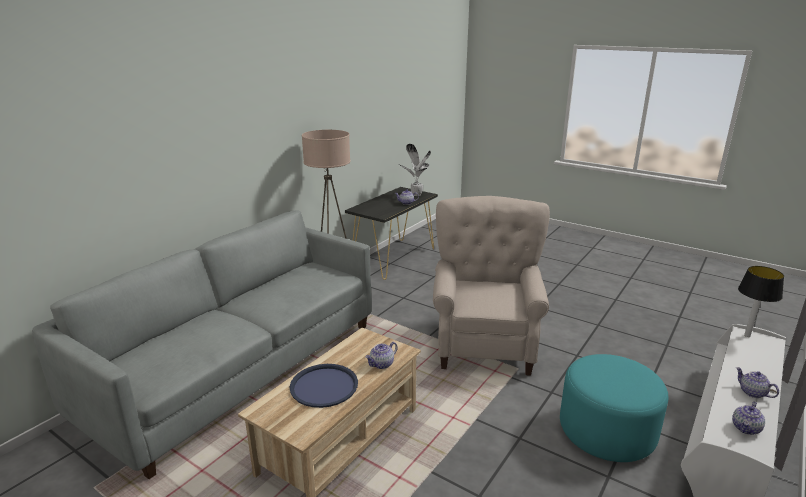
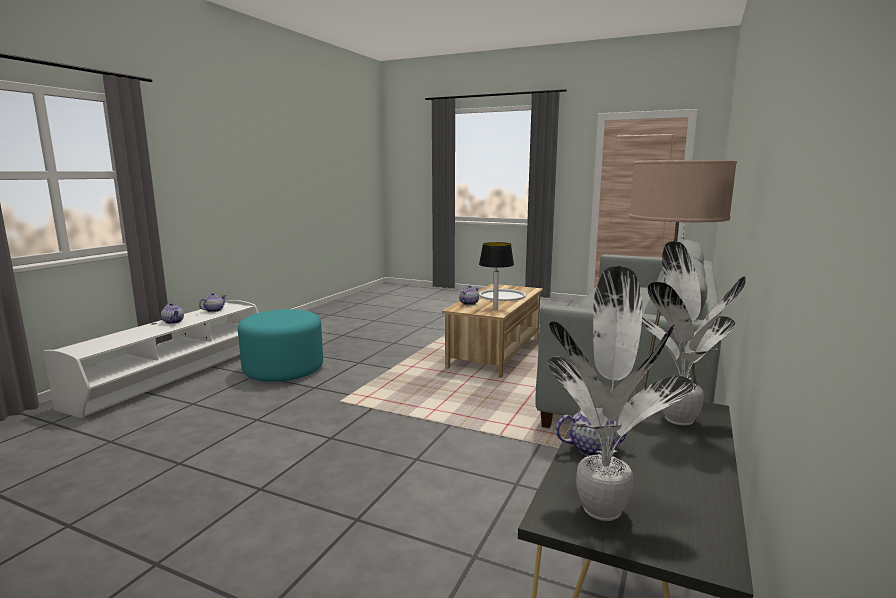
camera: 170 degrees right, 10 degrees down
blue tray [290,364,358,408] -> white tray [479,289,526,301]
beige armchair [433,196,550,376] -> none
table lamp [738,266,784,337] -> table lamp moved to [479,242,514,310]
none -> potted plant [642,241,746,426]

